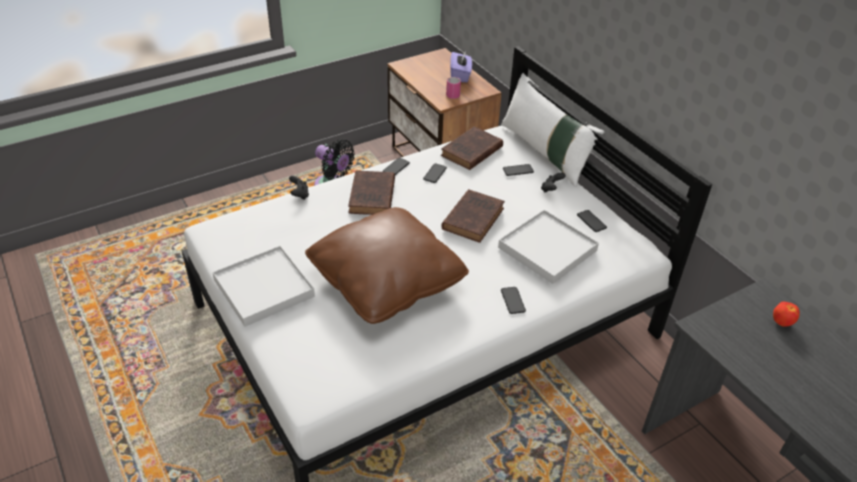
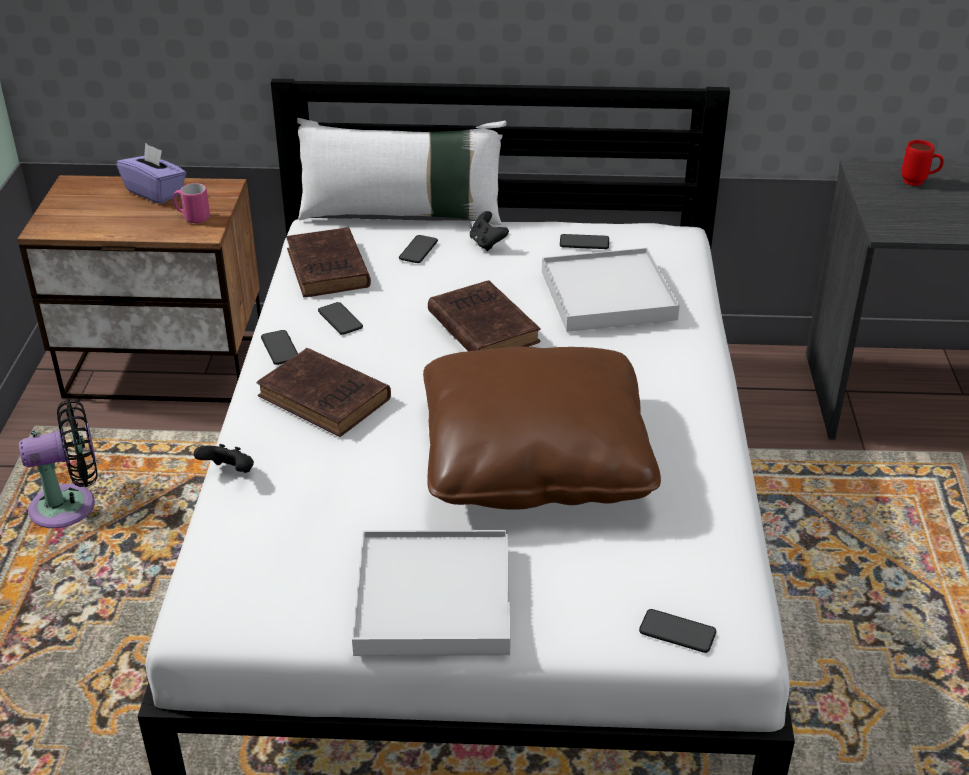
camera: 55 degrees left, 5 degrees down
phone [501,287,526,314] -> phone moved to [639,609,716,653]
apple [773,302,800,327] -> red mug [901,140,944,186]

